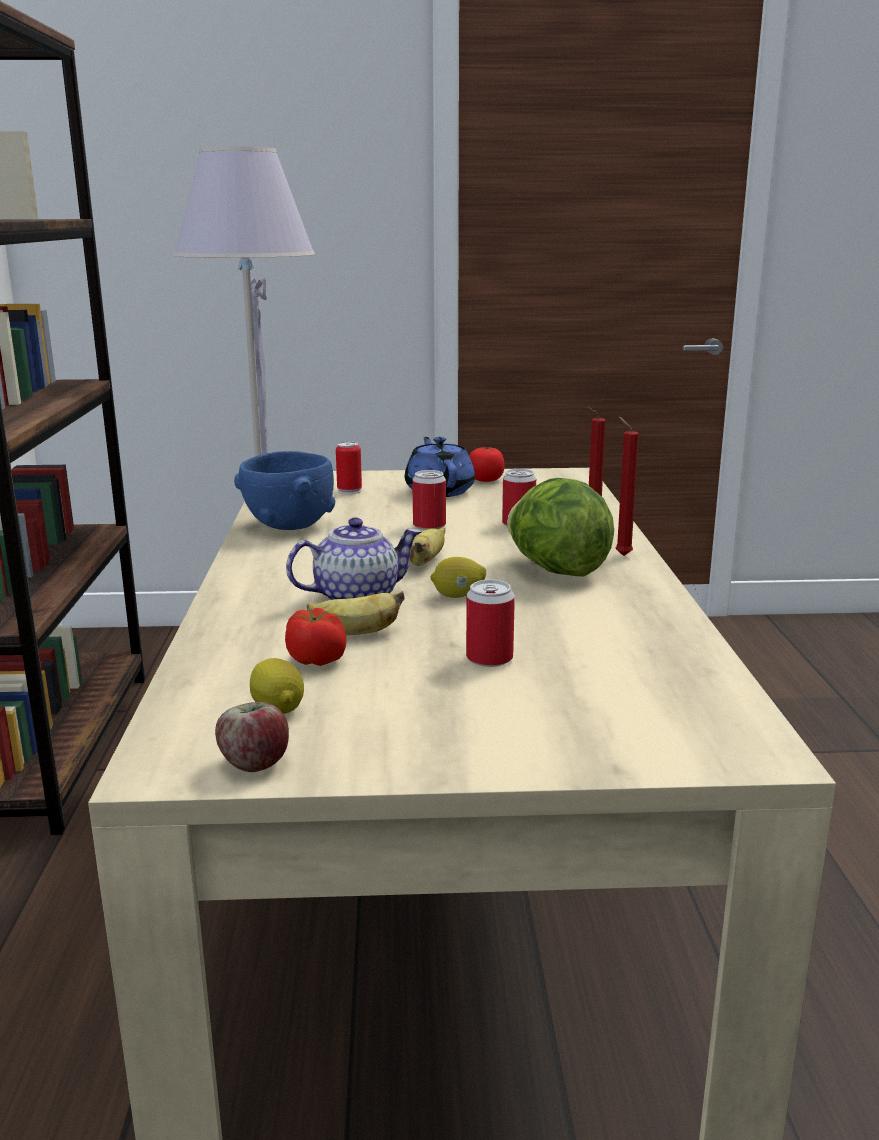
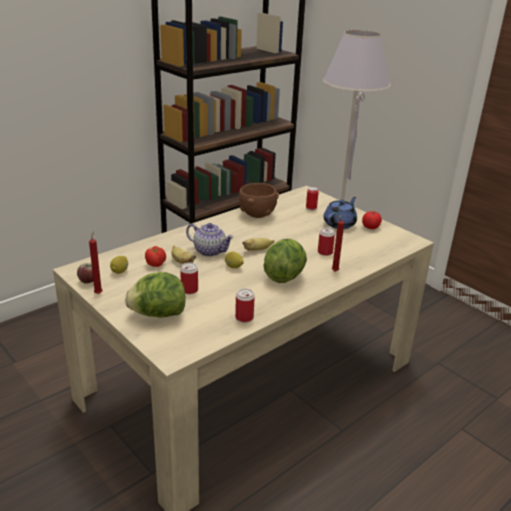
camera: 50 degrees right, 10 degrees up
blue bowl [234,451,335,530] -> brown bowl [239,183,279,218]
can [412,470,446,530] -> can moved to [235,289,255,322]
red candle [616,416,639,556] -> red candle moved to [89,231,102,294]
none -> lettuce [125,272,186,318]

